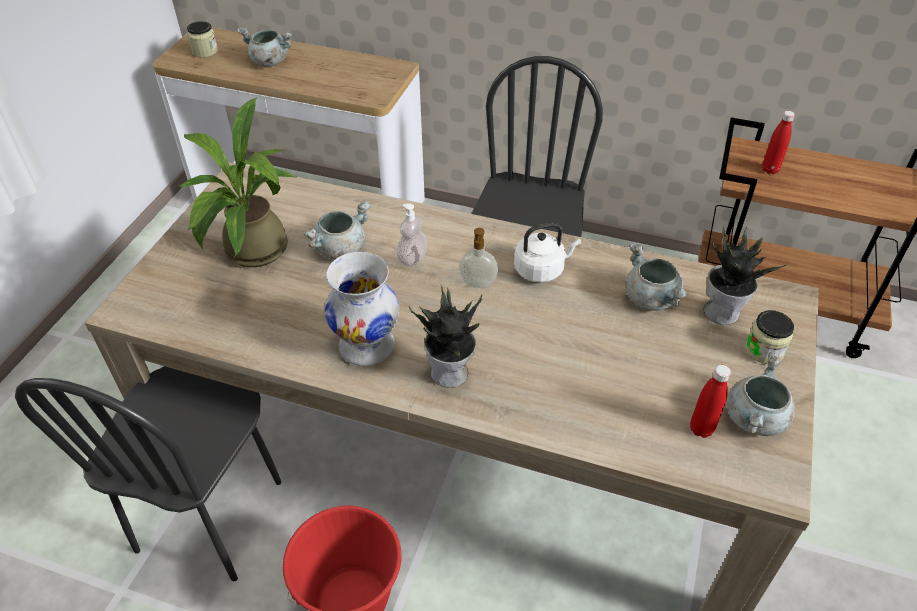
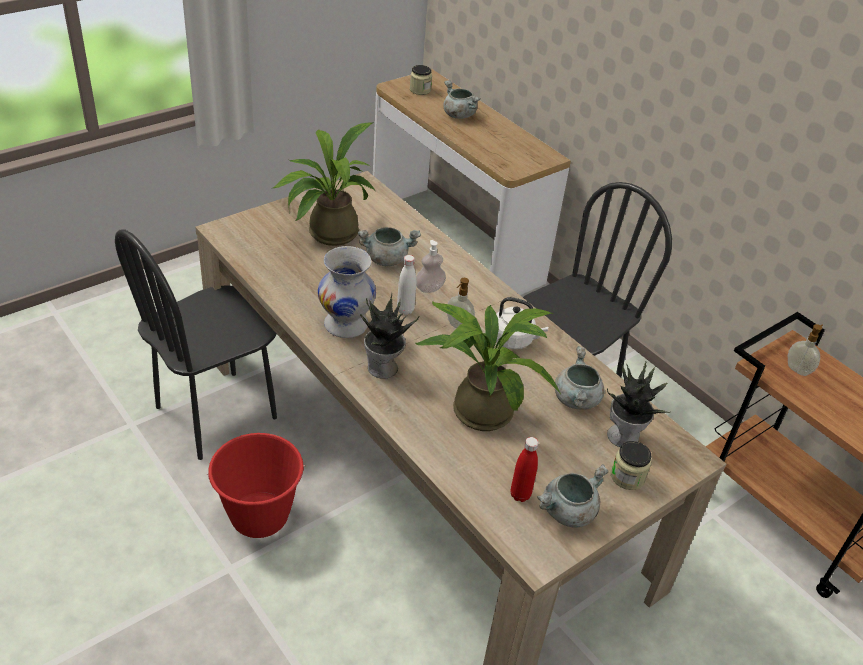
camera: 30 degrees right, 5 degrees down
red bottle [762,111,795,174] -> soap dispenser [788,324,823,376]
none -> white bottle [397,255,416,315]
none -> potted plant [416,301,561,431]

